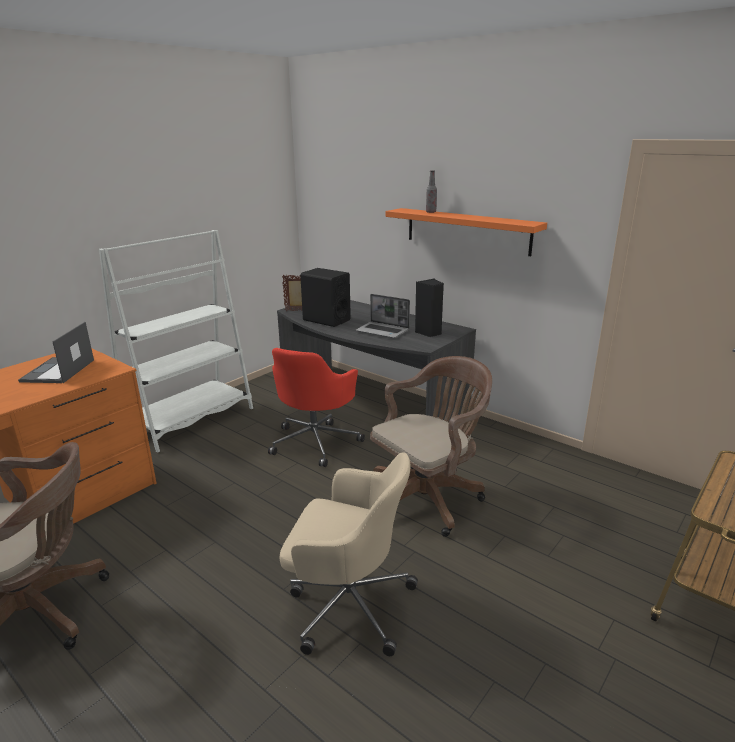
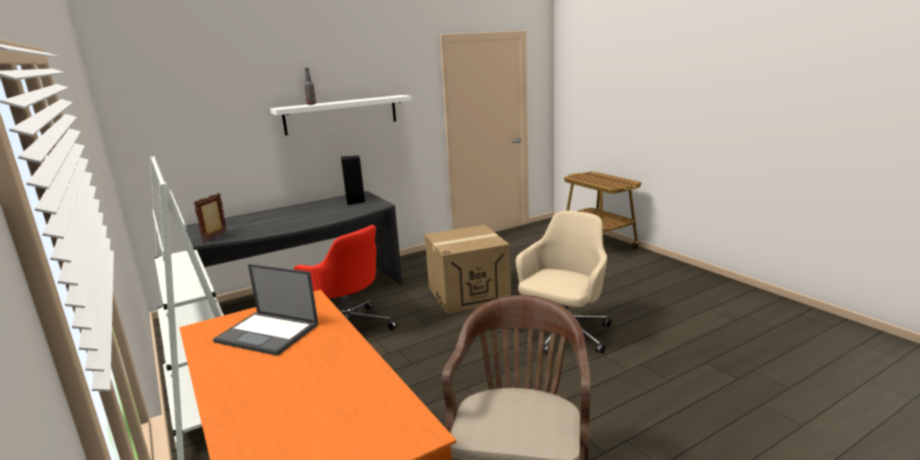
camera: 70 degrees left, 5 degrees down
black speaker [300,268,351,327] -> none
laptop [356,294,410,338] -> none
brown office chair [370,356,492,537] -> cardboard box [425,225,511,314]
orange shelf [386,208,547,256] -> white shelf [270,95,412,135]

